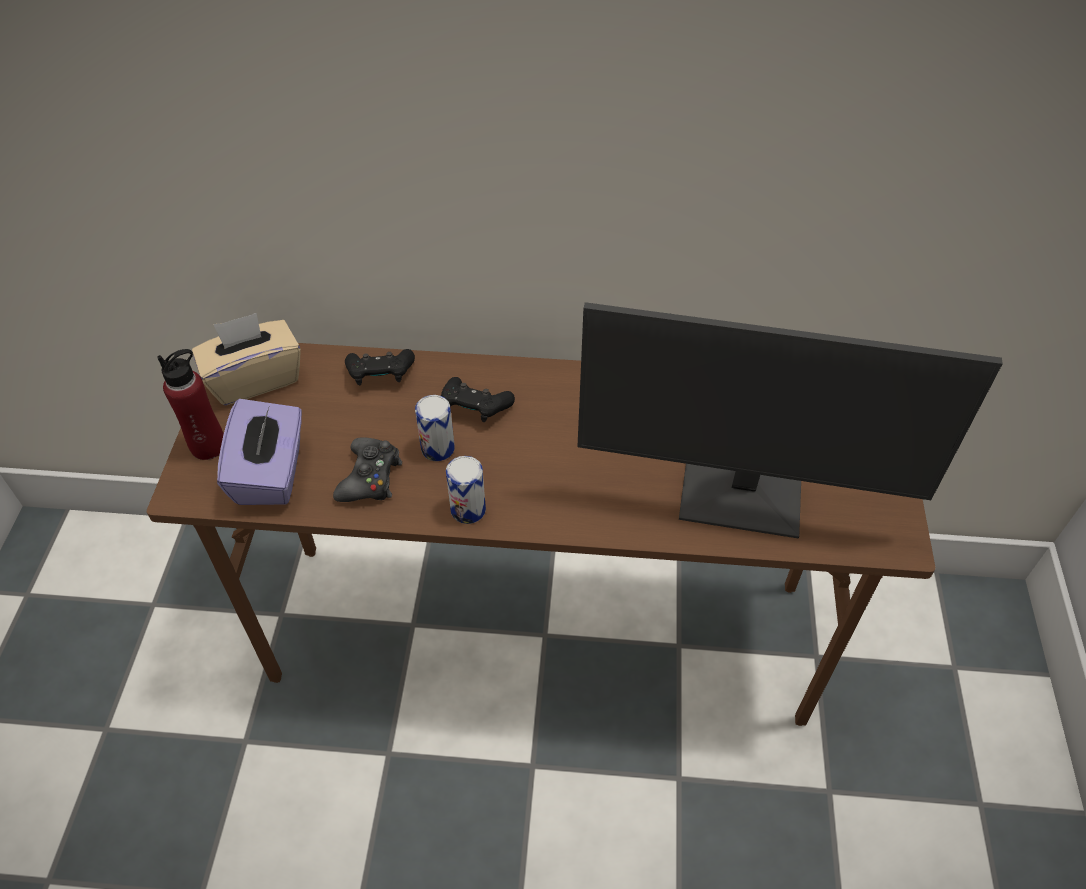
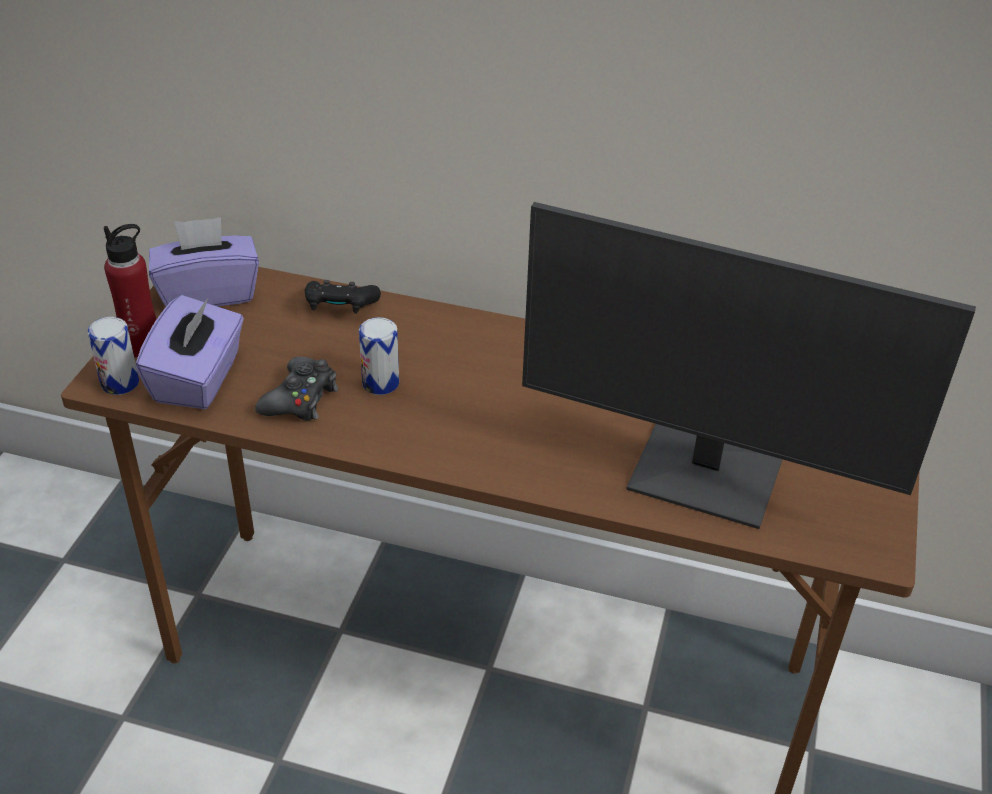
camera: 10 degrees right, 10 degrees down
beige tissue box [192,313,301,406] -> purple tissue box [149,217,259,307]
black game controller [441,377,515,422] -> none
can [446,456,486,524] -> can moved to [88,317,139,395]

